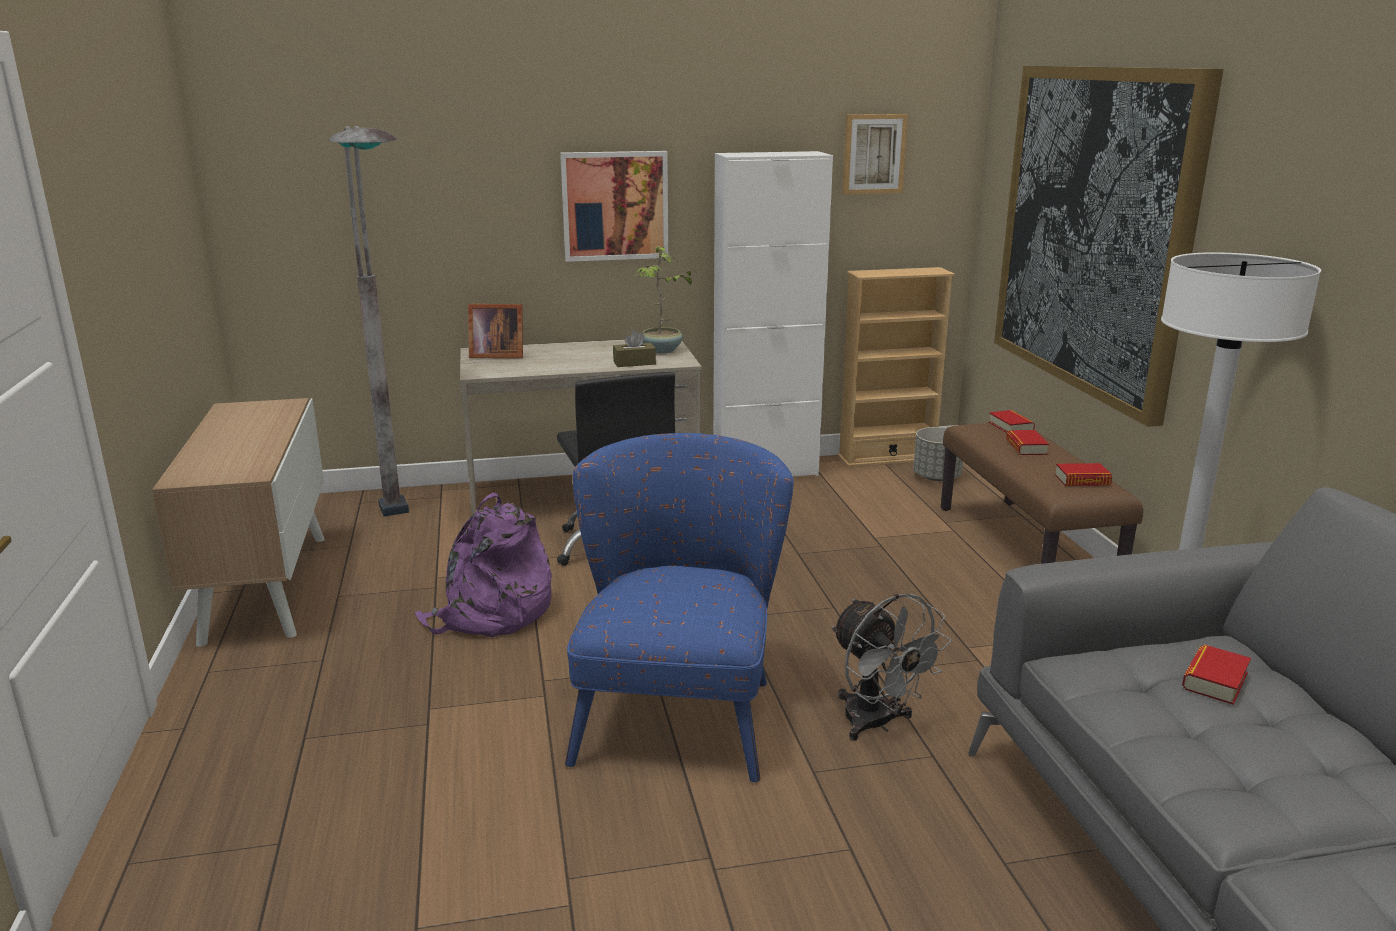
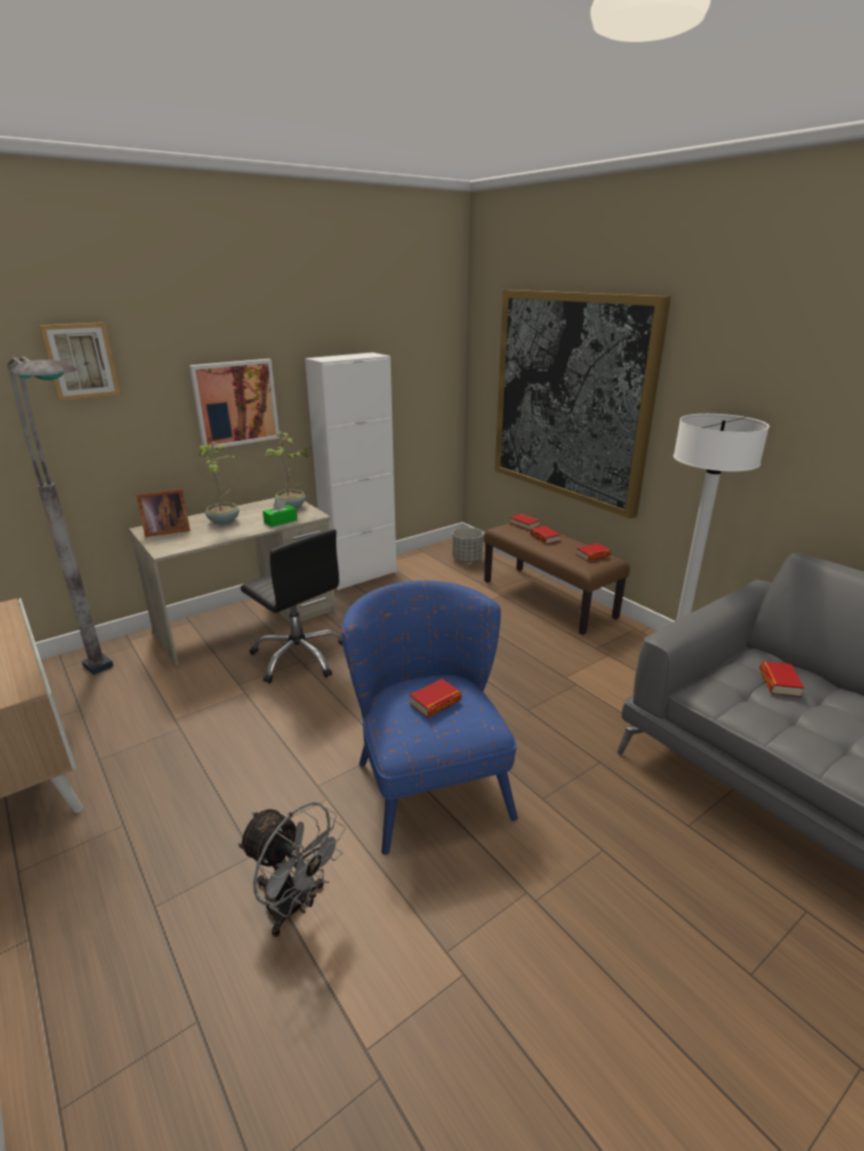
camera: 25 degrees left, 5 degrees up
purple backpack [414,493,552,637] -> none
brown tissue box [613,331,656,367] -> green tissue box [263,498,297,527]
grey fan [831,594,951,741] -> grey fan moved to [238,802,346,937]
beige bookcase [838,267,955,468] -> none
picture [842,114,908,194] -> picture moved to [39,322,121,401]
none -> potted plant [199,442,239,525]
none -> book [410,679,461,718]

